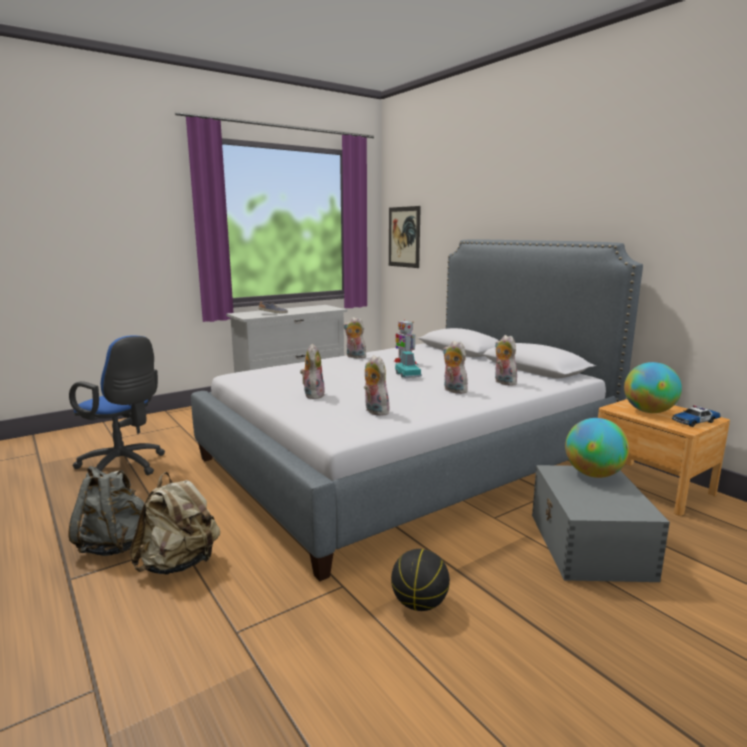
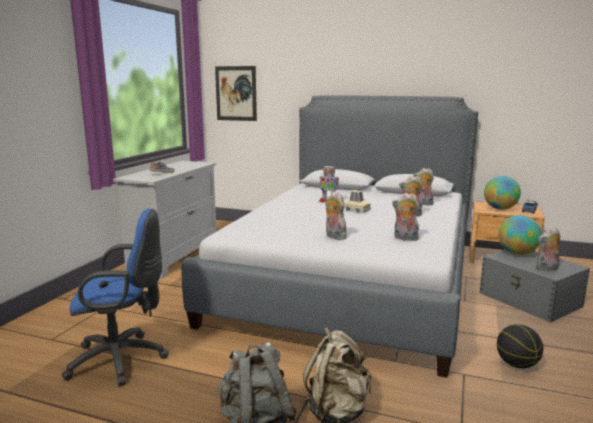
camera: 35 degrees left, 0 degrees up
plush toy [344,317,366,358] -> plush toy moved to [536,228,560,272]
turquoise toy car [395,351,422,378] -> beige toy car [344,190,371,212]

